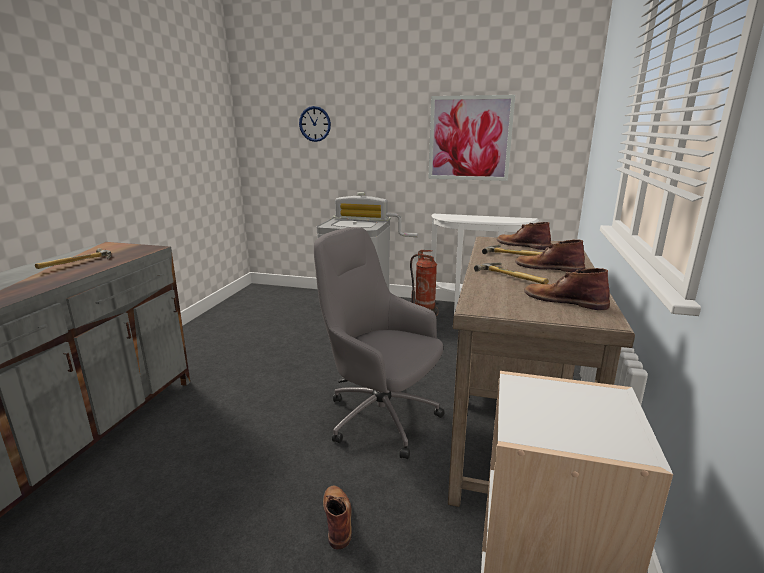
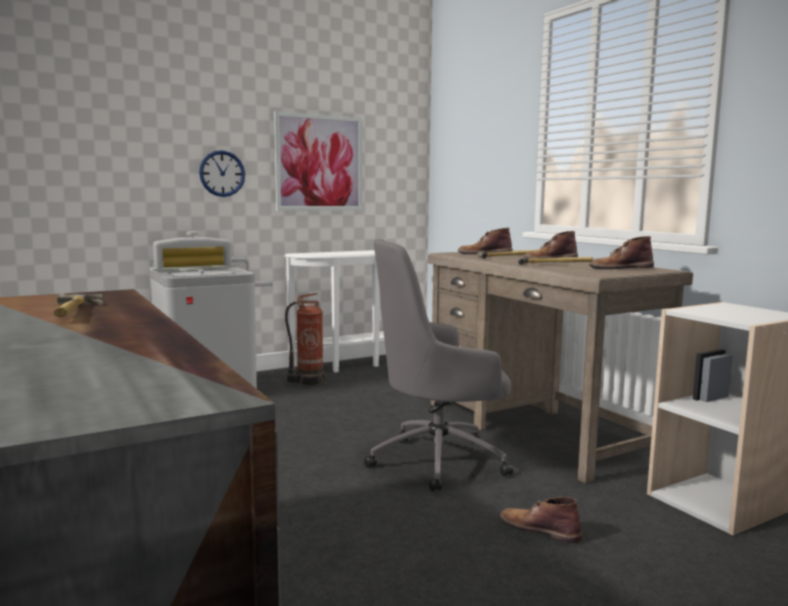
camera: 45 degrees left, 10 degrees down
wall clock [299,106,331,142] -> wall clock moved to [199,150,245,197]

